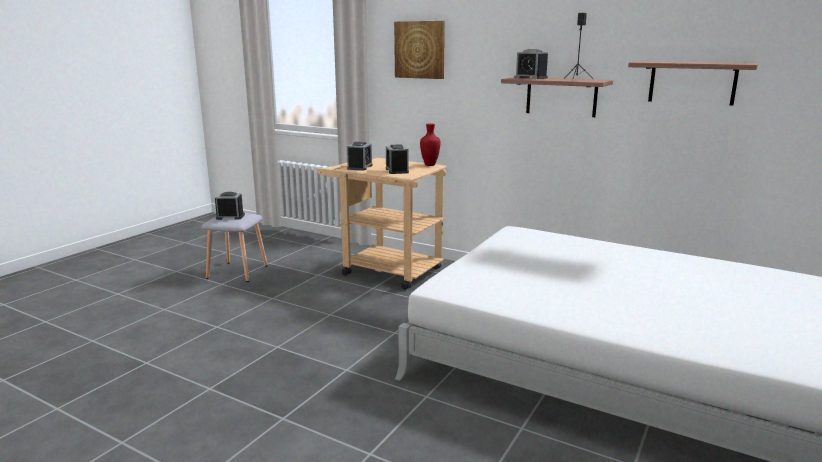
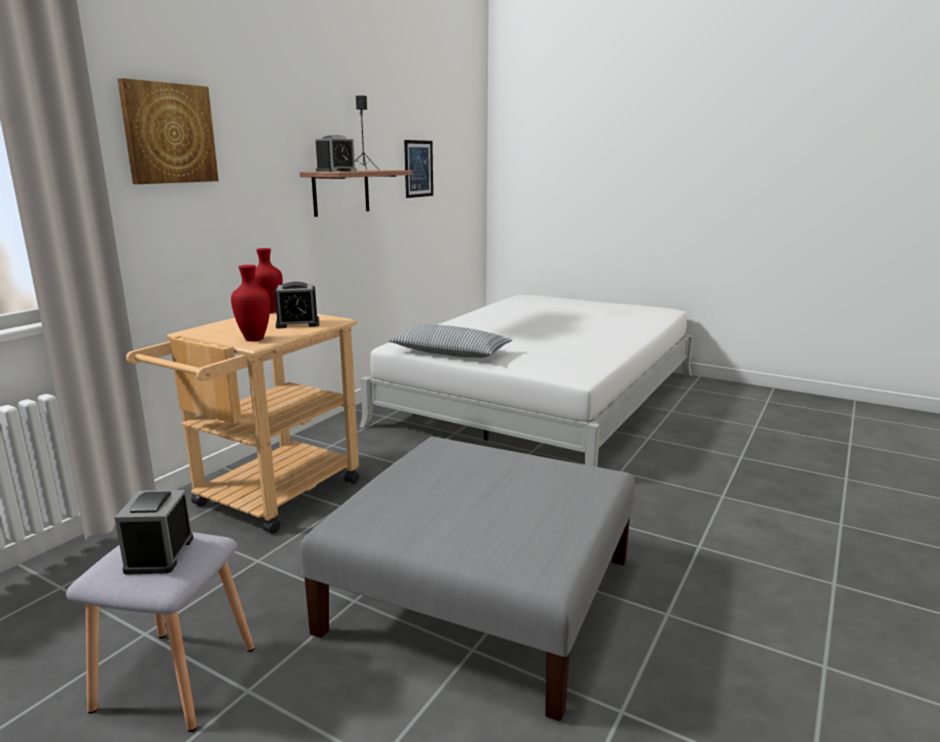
camera: 90 degrees left, 0 degrees up
alarm clock [347,142,372,171] -> red vase [231,265,270,341]
shelf [628,61,758,106] -> picture [404,140,433,198]
none -> grey ottoman [300,436,635,721]
none -> pillow [388,324,512,358]

